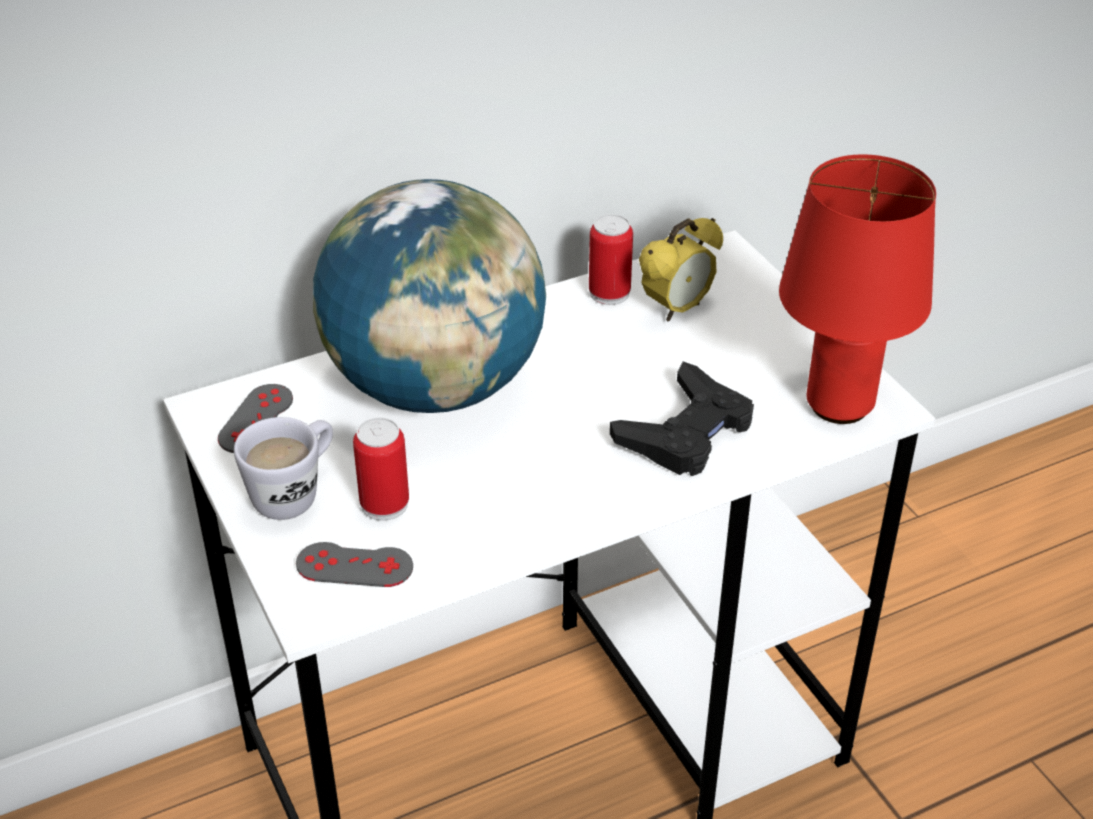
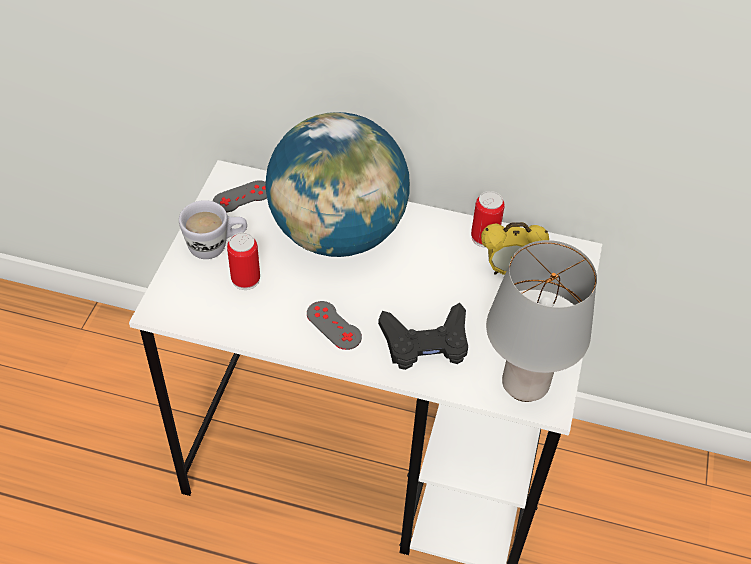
camera: 40 degrees right, 10 degrees up
grey game controller [296,542,413,587] -> grey game controller moved to [307,301,362,350]
red table lamp [779,155,936,424] -> grey table lamp [486,240,597,402]

